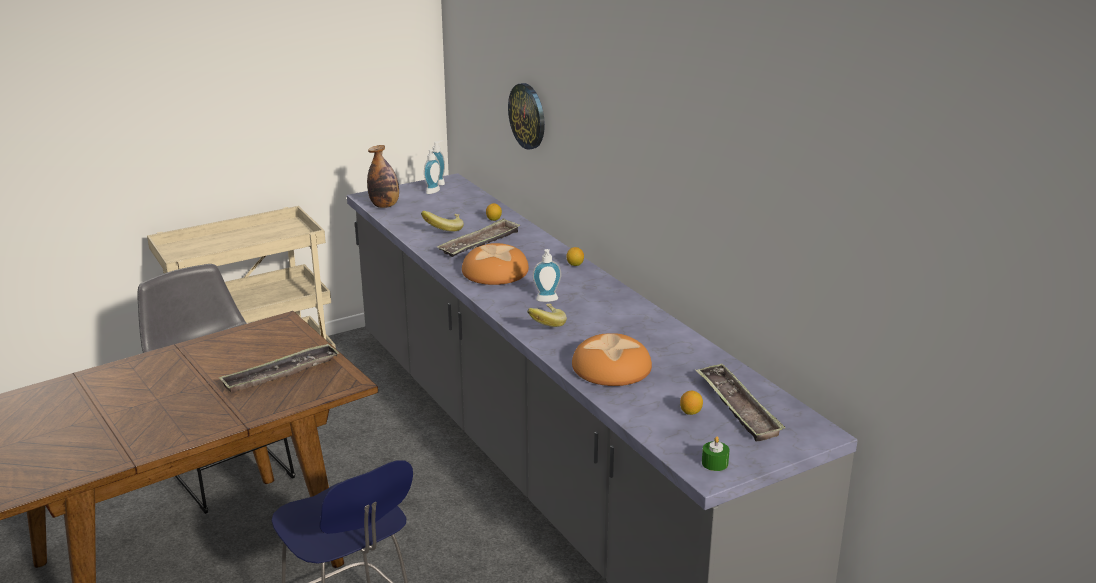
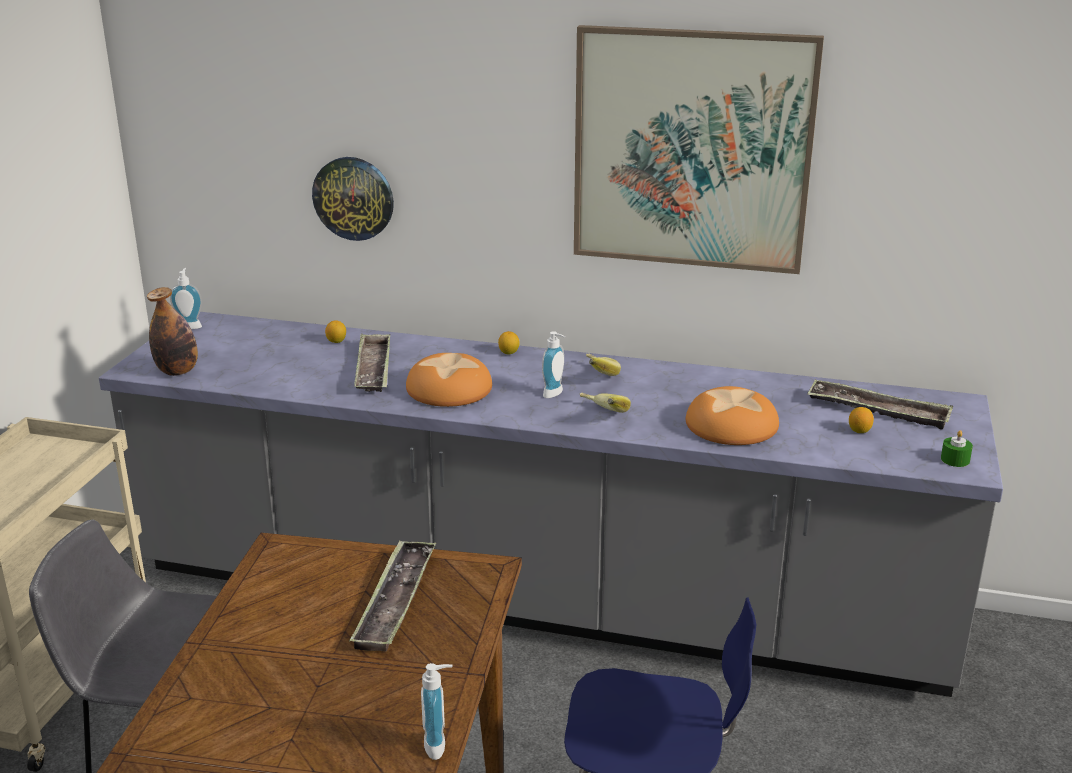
camera: 45 degrees left, 0 degrees up
banana [421,211,464,232] -> banana moved to [586,353,621,376]
soap dispenser [424,149,440,194] -> soap dispenser moved to [421,663,453,760]
none -> picture [574,25,824,274]

